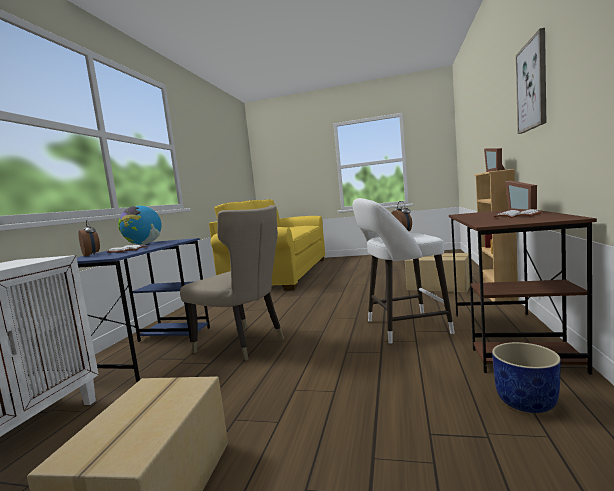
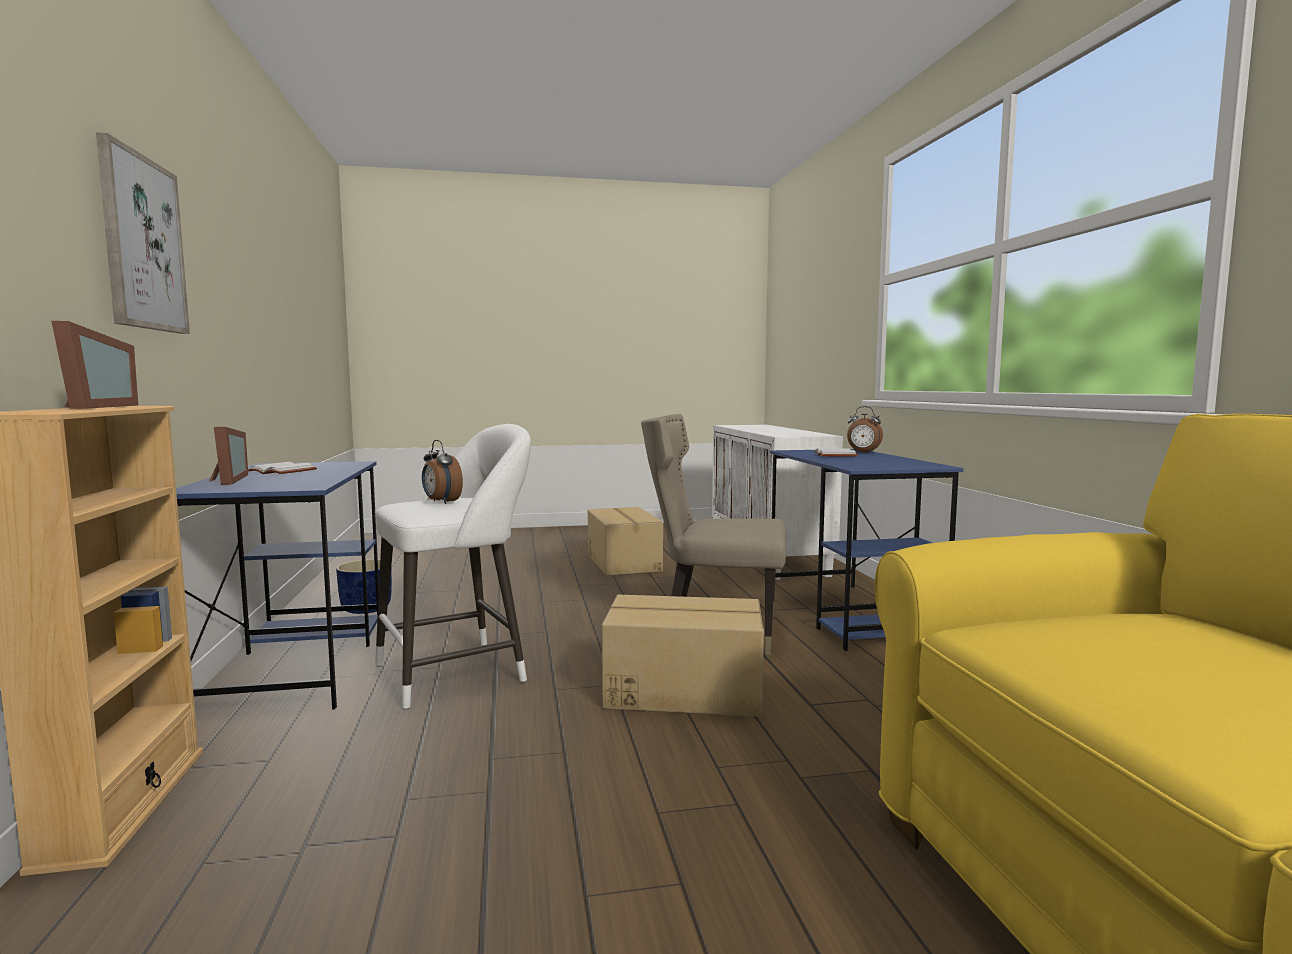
camera: 155 degrees right, 0 degrees up
globe [118,206,162,245] -> none
cardboard box [405,253,470,293] -> cardboard box moved to [602,595,764,717]
brown desk [449,210,597,375] -> blue desk [176,461,379,709]

